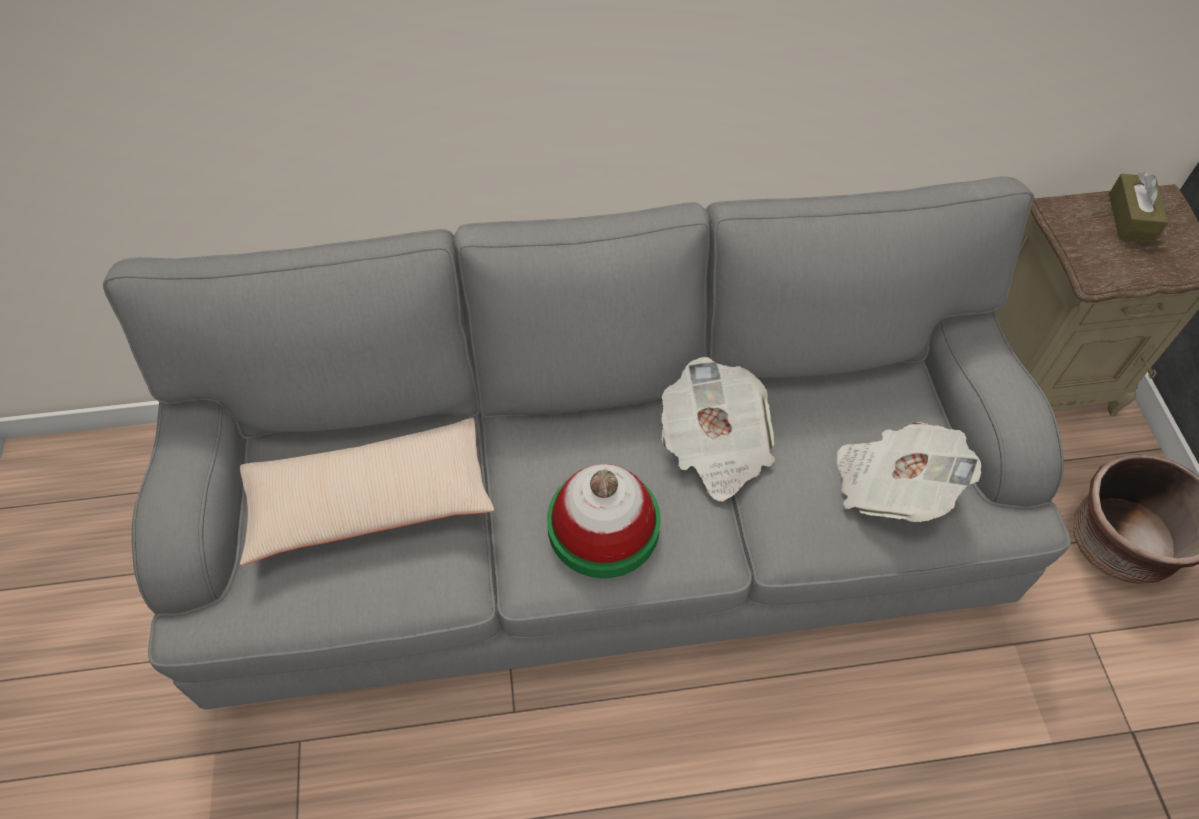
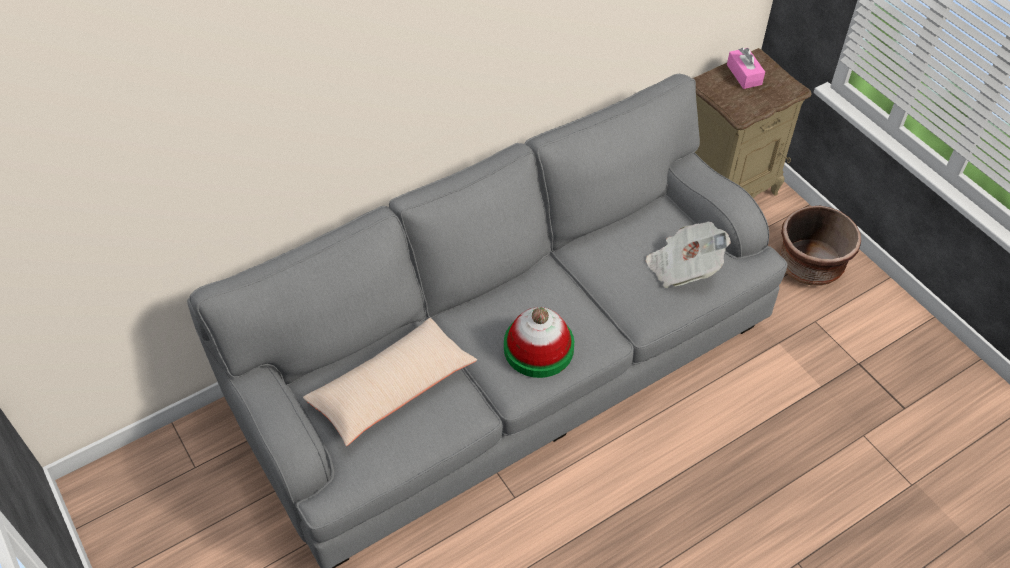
camera: 25 degrees left, 5 degrees down
newspaper [661,357,775,501] -> none
brown tissue box [1109,172,1168,243] -> pink tissue box [727,48,765,89]

